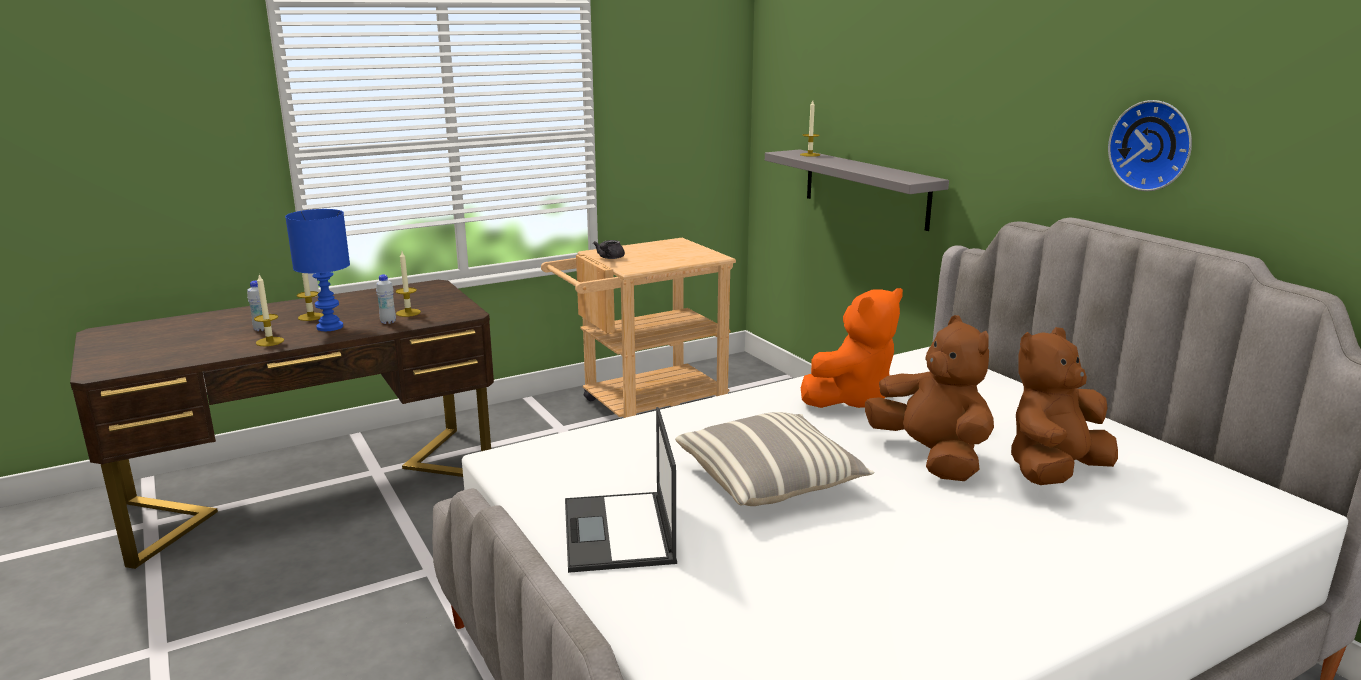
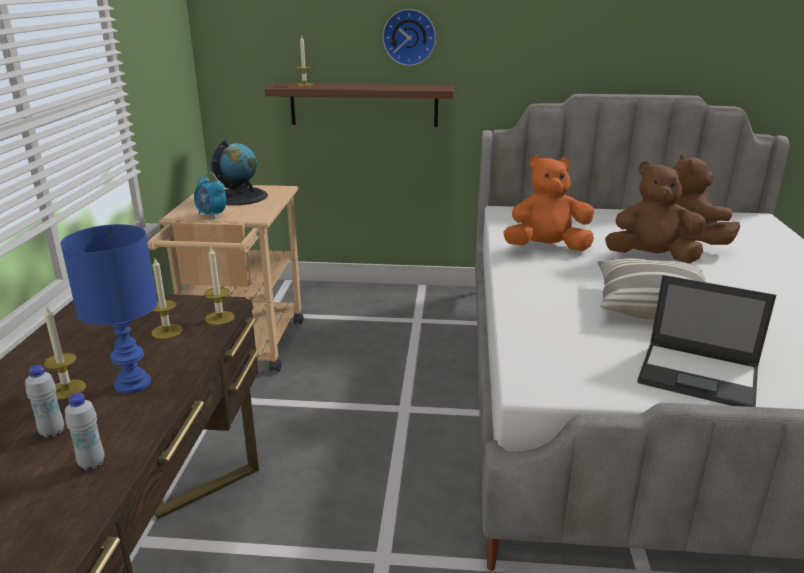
camera: 55 degrees left, 5 degrees up
candle [254,275,284,346] -> candle moved to [204,247,235,325]
white bottle [376,274,396,324] -> white bottle moved to [65,393,105,470]
grey teapot [593,240,625,259] -> alarm clock [194,173,226,219]
grey shelf [765,149,949,231] -> brown shelf [265,83,454,127]
orange plush toy [801,288,903,408] -> orange plush toy turned 90 degrees counterclockwise [503,156,594,251]
wall clock [1108,100,1192,191] -> wall clock moved to [382,9,436,66]
none -> globe [210,140,268,205]

